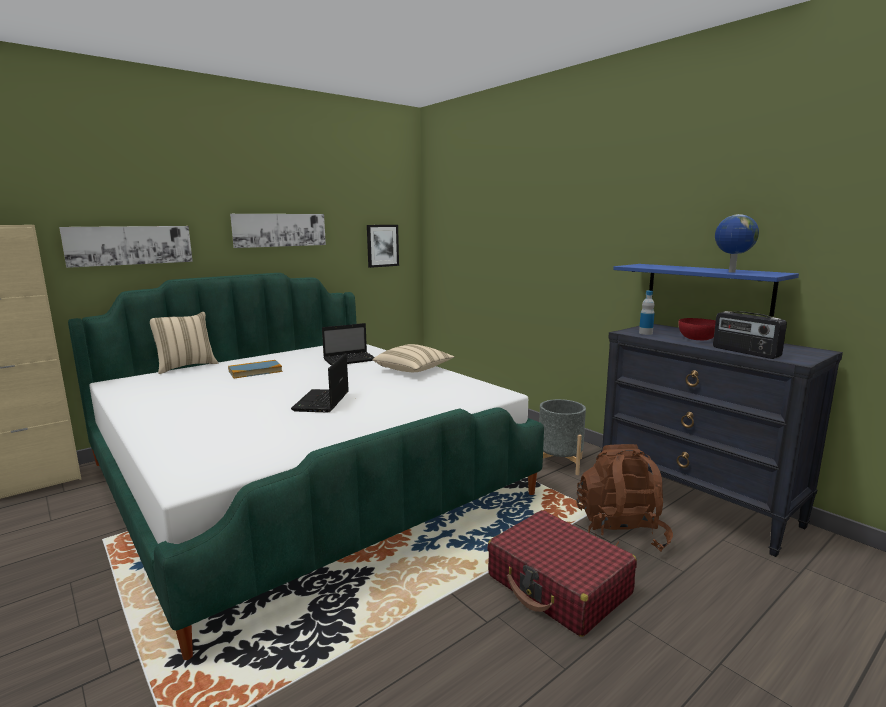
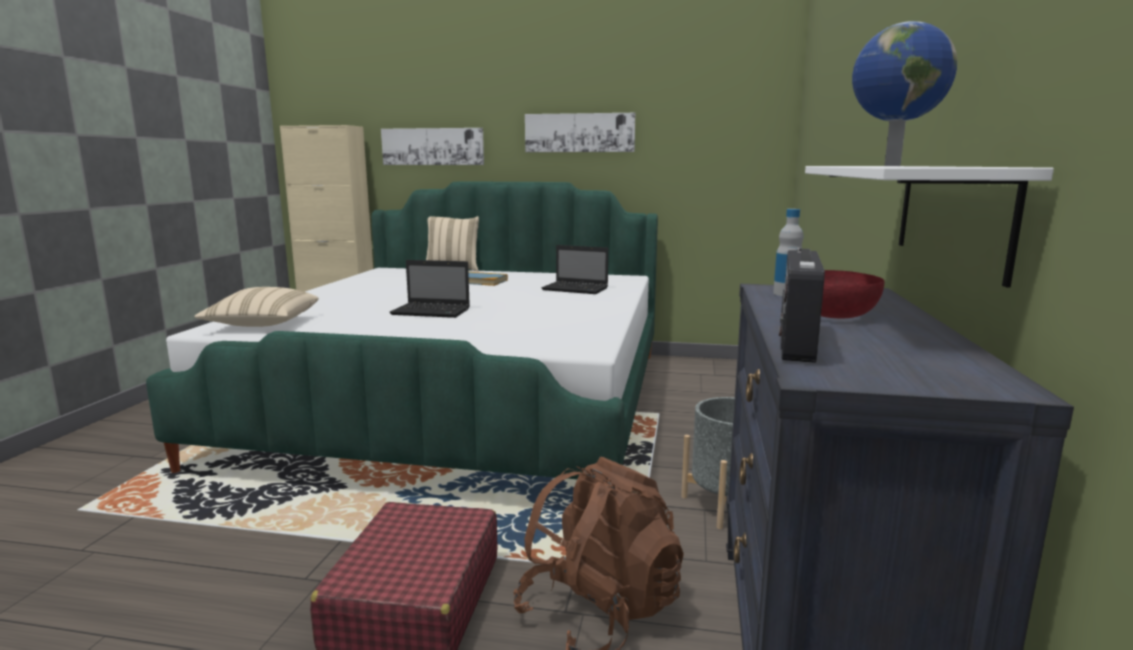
camera: 50 degrees right, 0 degrees up
laptop [291,353,349,412] -> laptop turned 135 degrees counterclockwise [389,260,470,318]
picture [367,225,399,268] -> none
beige pillow [373,344,454,372] -> beige pillow moved to [194,287,318,327]
blue shelf [613,264,799,316] -> white shelf [805,166,1054,288]

